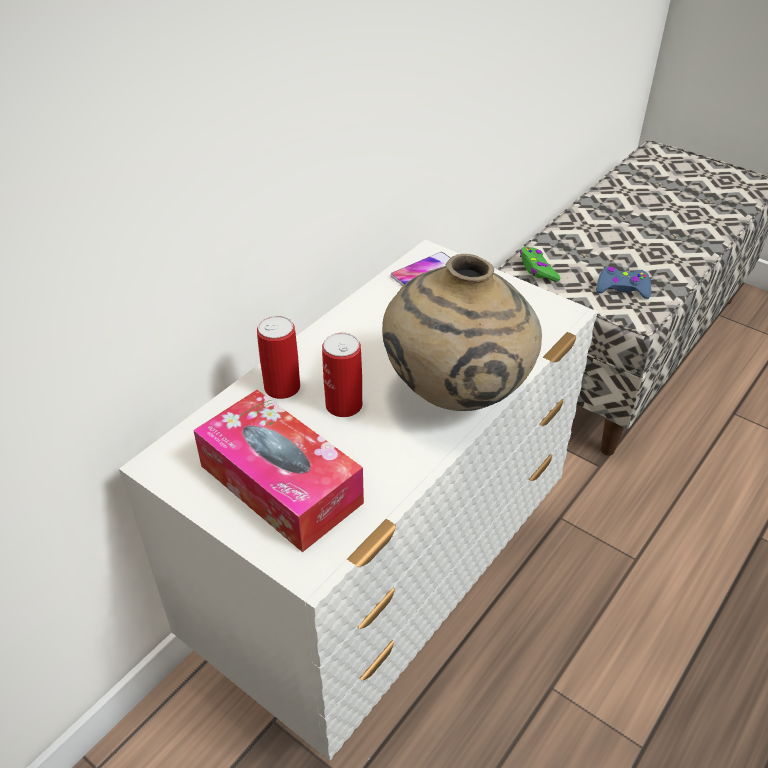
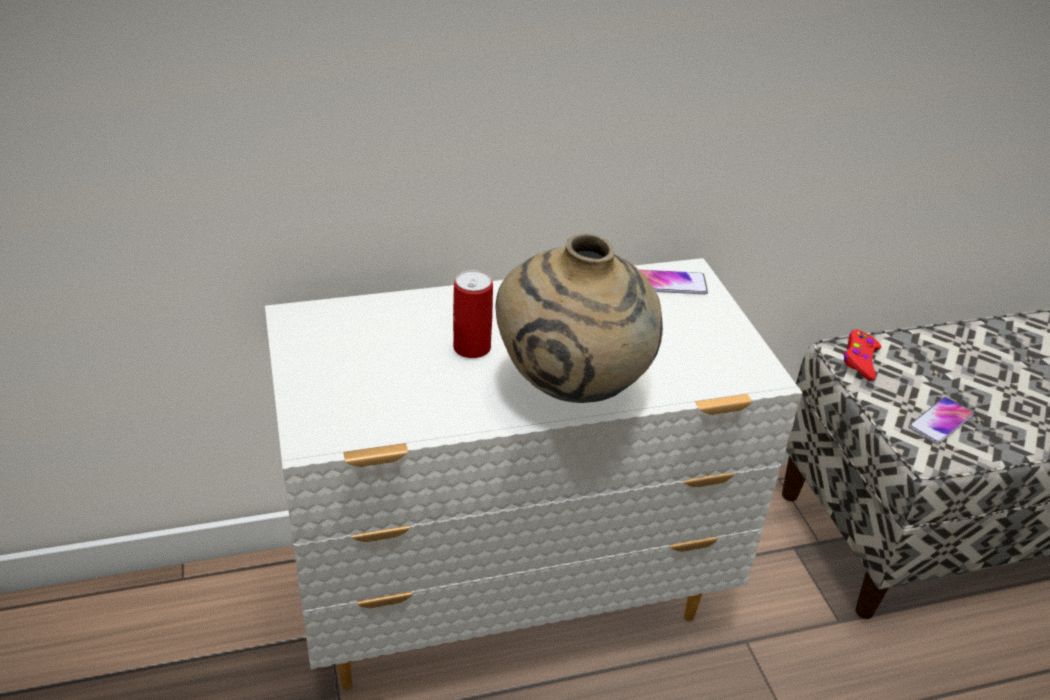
camera: 35 degrees right, 5 degrees down
tissue box [193,390,364,552] -> none
can [257,316,300,399] -> none
green game controller [520,247,560,282] -> red game controller [844,329,881,380]
blue game controller [596,267,651,299] -> phone [909,397,974,444]

